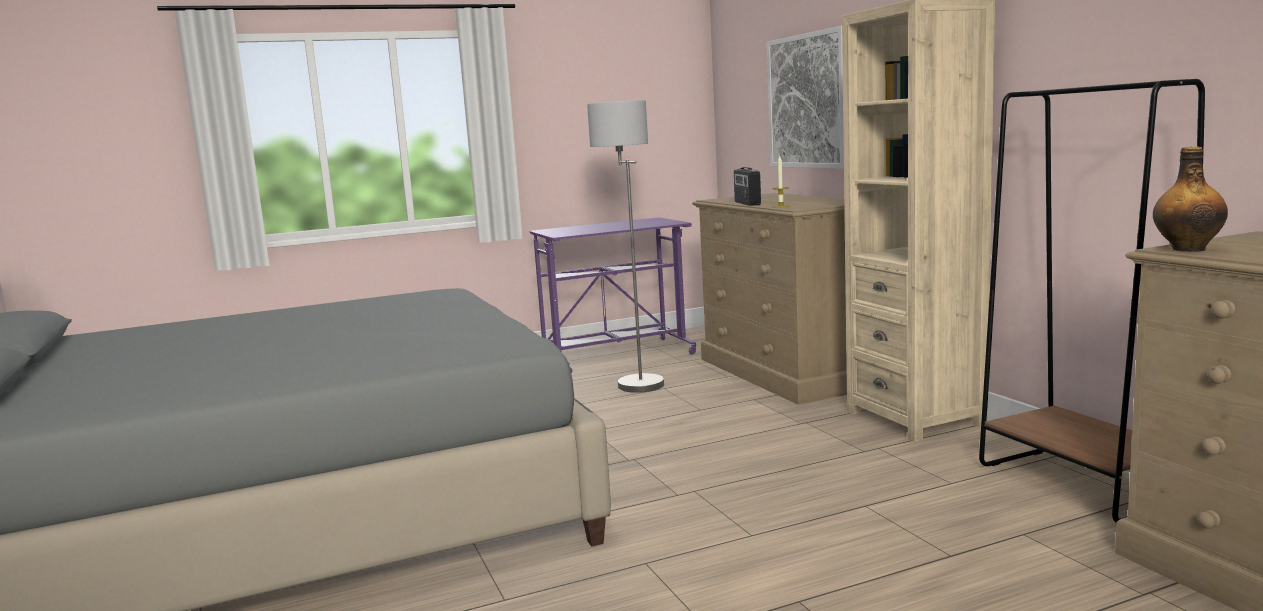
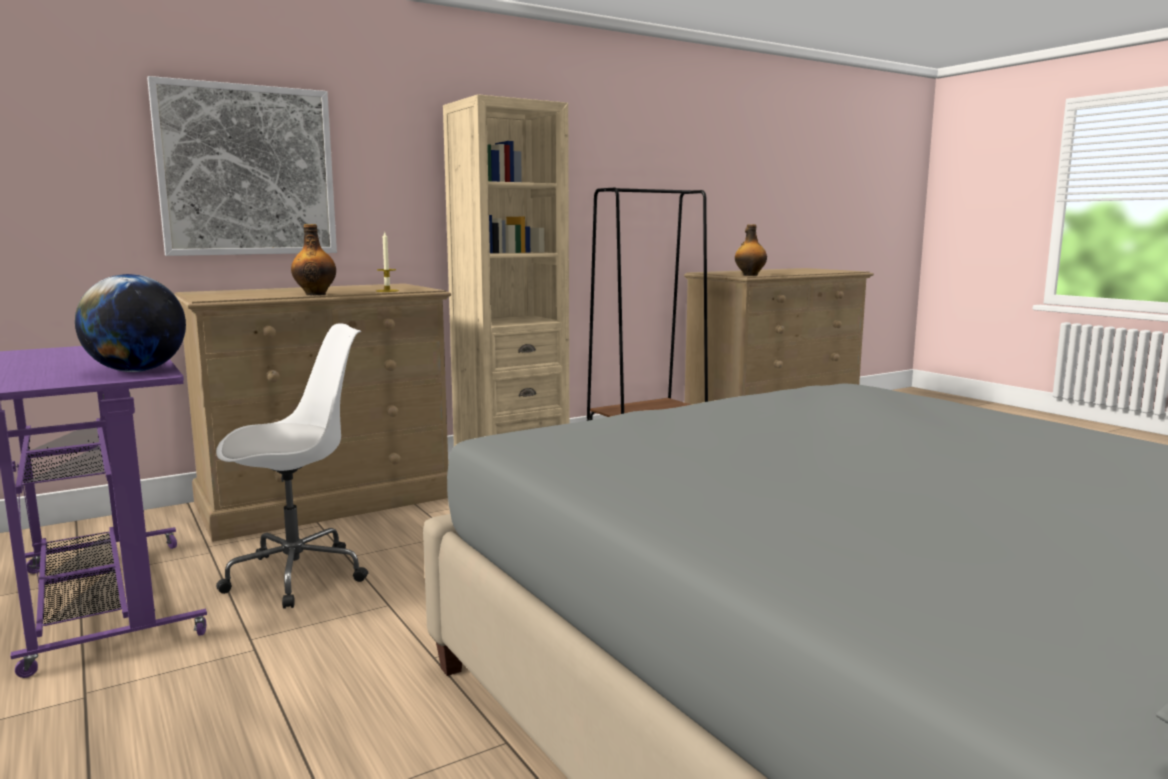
camera: 100 degrees left, 0 degrees up
grey floor lamp [587,100,664,393] -> white office chair [216,324,368,609]
radio [734,167,761,206] -> bottle [291,224,336,295]
none -> globe [75,274,186,372]

